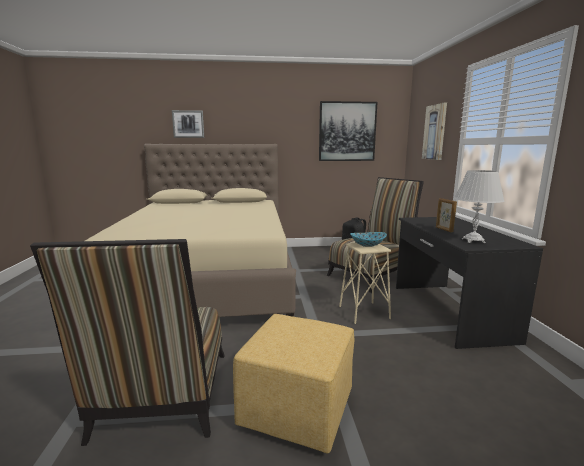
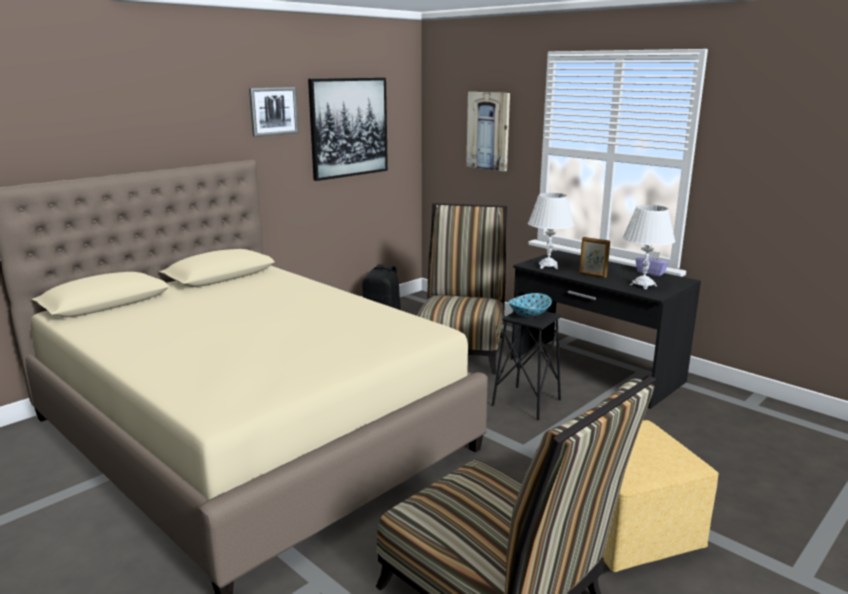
camera: 40 degrees left, 5 degrees up
picture [172,110,204,138] -> picture moved to [249,87,299,137]
beige stool [339,243,391,324] -> black stool [492,311,562,420]
none -> white table lamp [528,193,574,269]
none -> purple tissue box [636,251,669,276]

